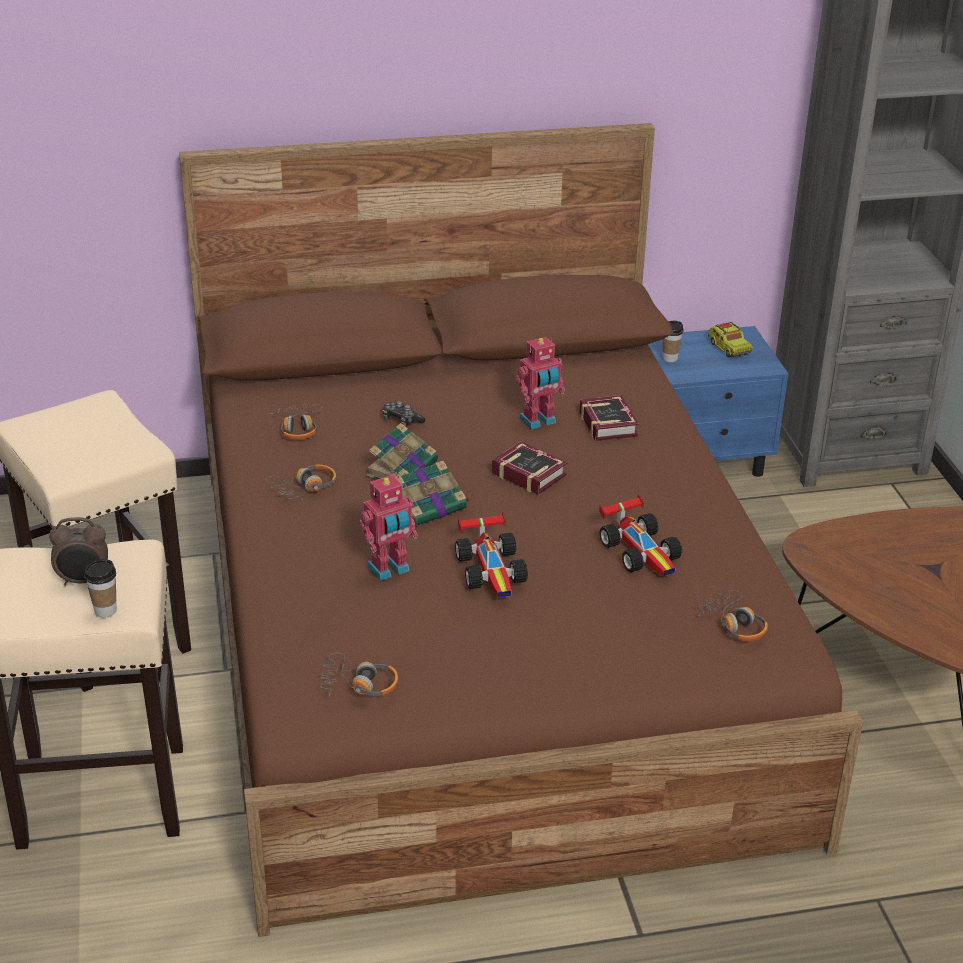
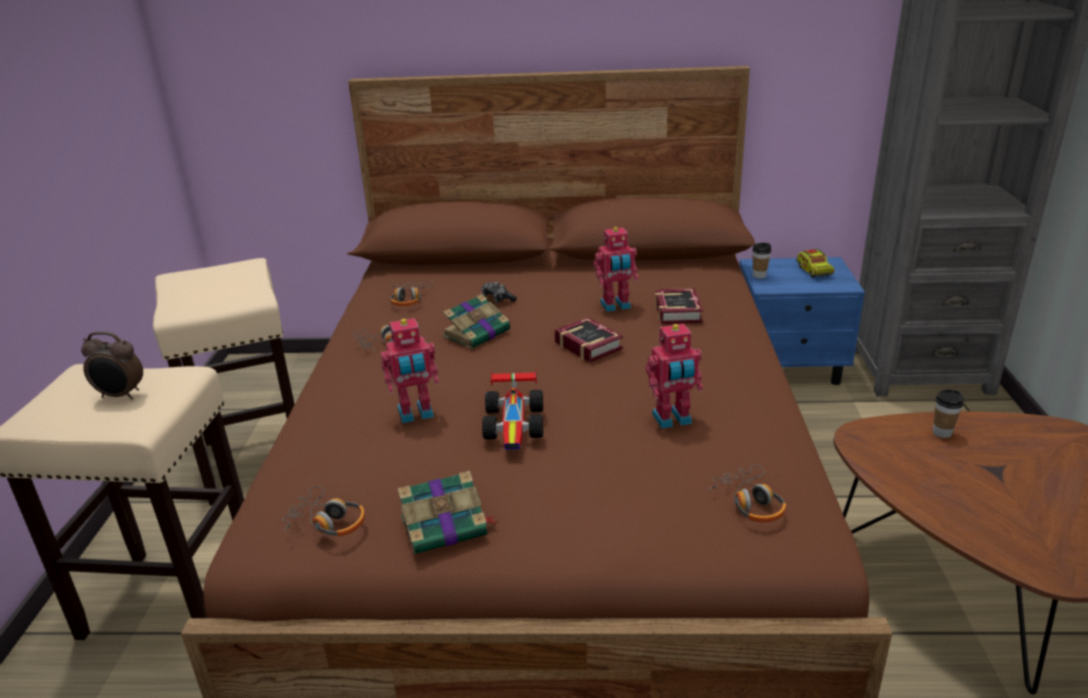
camera: 15 degrees right, 5 degrees down
cup [84,559,117,618] -> cup moved to [933,389,963,438]
book [395,461,472,526] -> book moved to [397,471,499,554]
toy car [599,494,682,576] -> toy robot [646,324,703,429]

